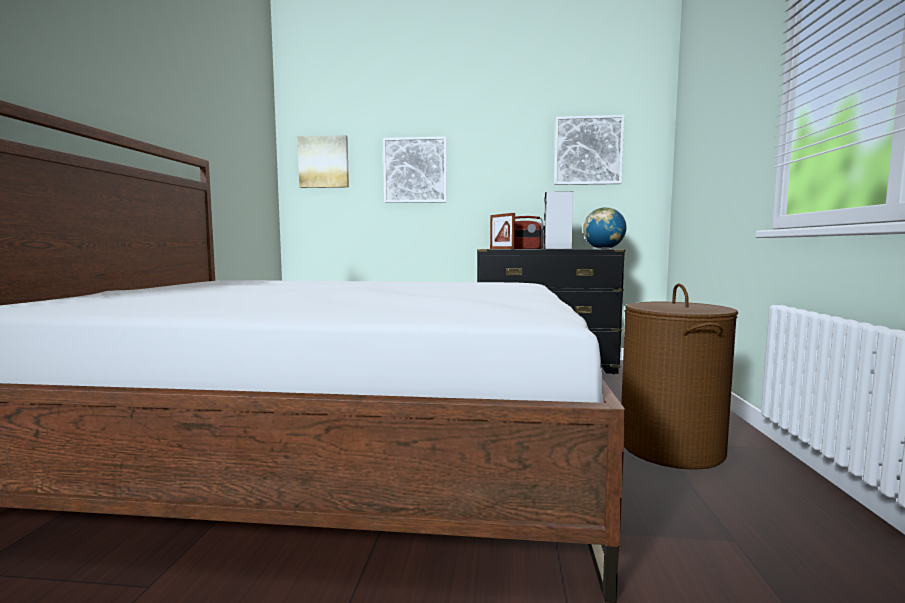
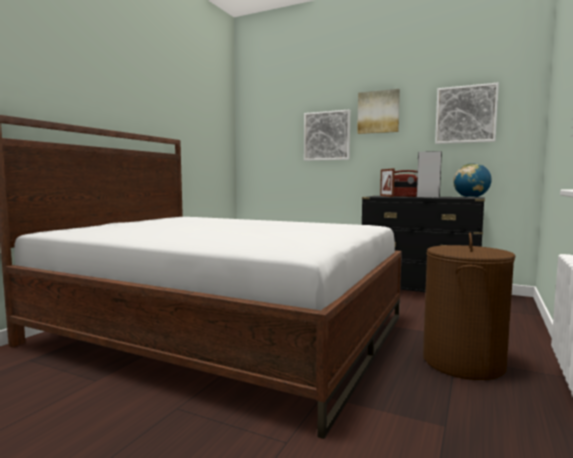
camera: 20 degrees right, 0 degrees up
picture [298,135,349,188] -> picture moved to [357,89,400,134]

